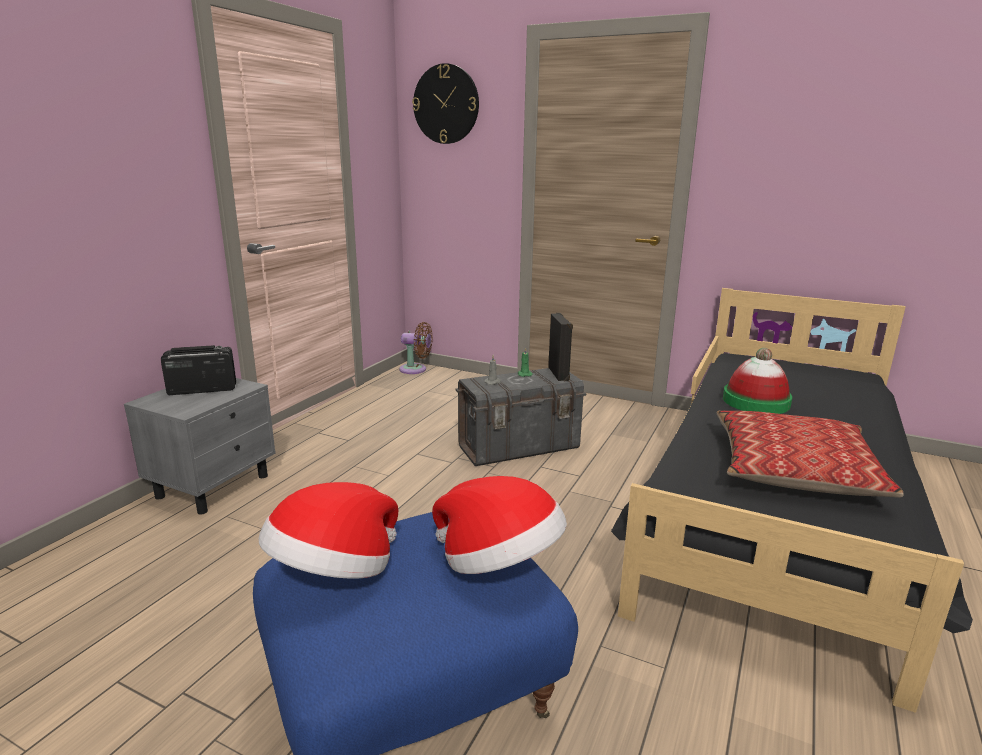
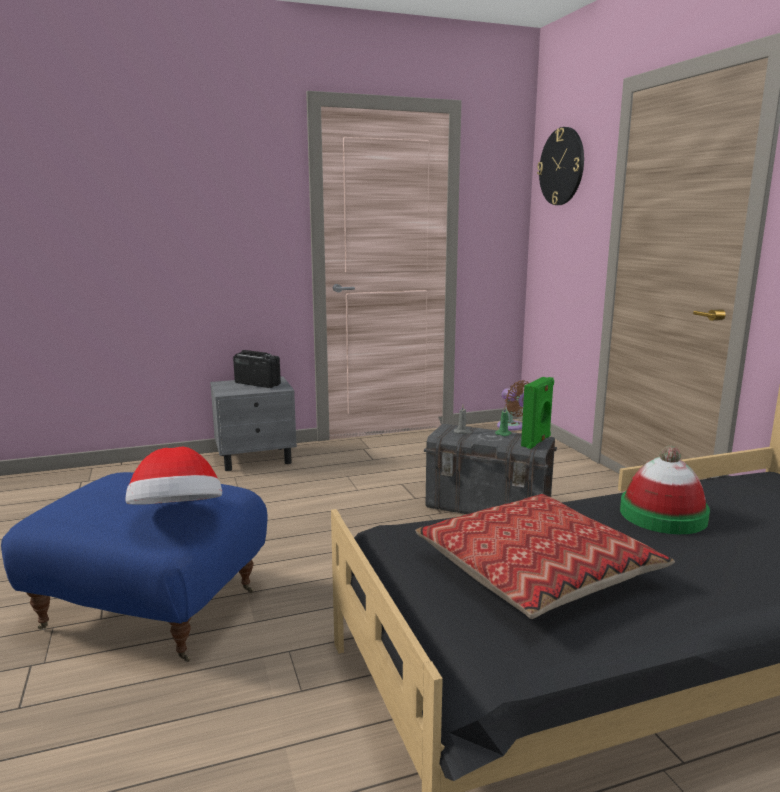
camera: 45 degrees right, 5 degrees down
hat [259,482,398,579] -> none
black speaker [548,313,573,381] -> green speaker [521,377,554,449]

